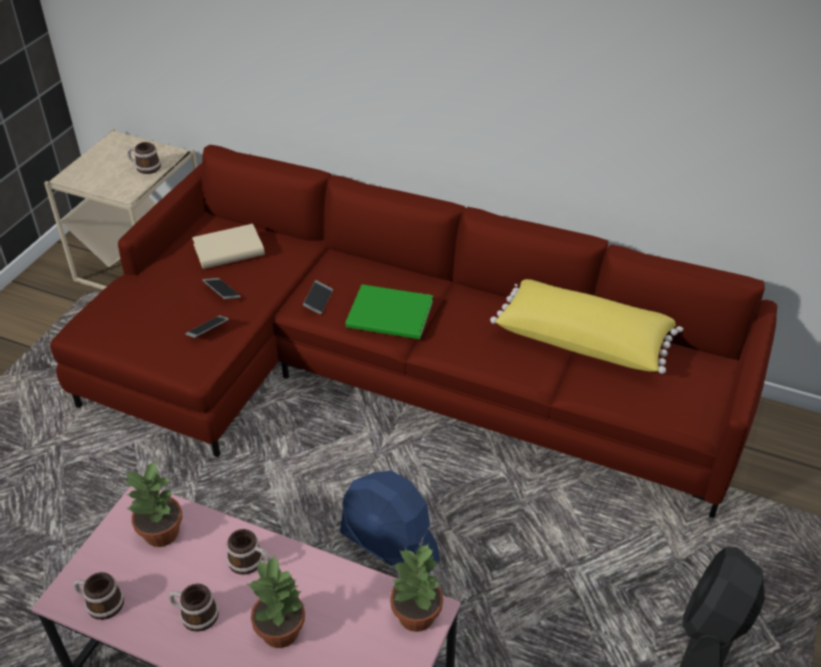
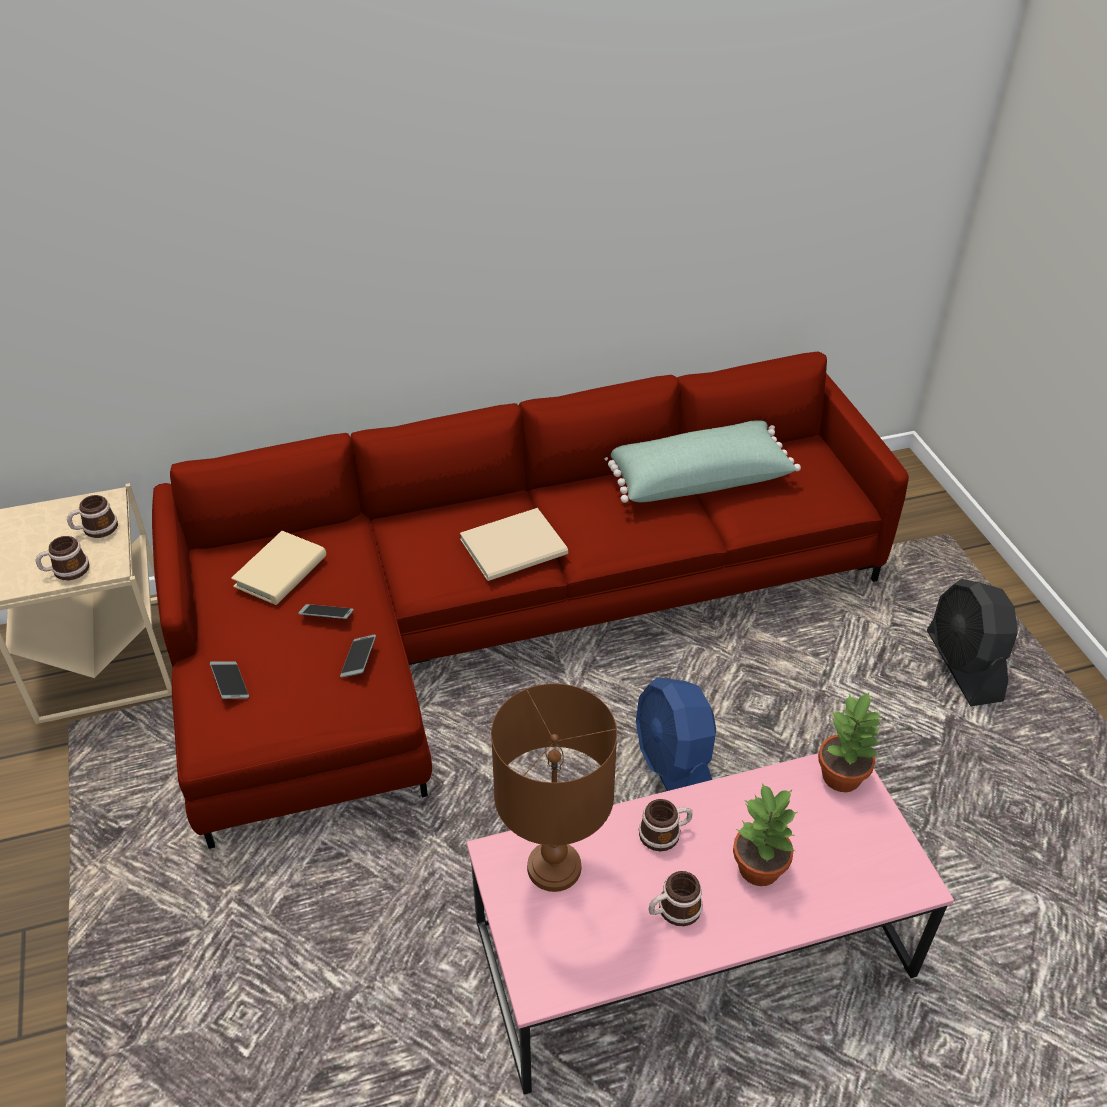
camera: 40 degrees left, 0 degrees up
mug [73,572,124,620] -> mug moved to [35,536,90,580]
potted plant [124,460,182,547] -> brown table lamp [491,684,617,892]
phone [303,280,333,314] -> phone moved to [210,661,249,699]
blue fan [340,471,440,573] -> blue fan turned 75 degrees clockwise [636,677,716,791]
green book [345,284,433,339] -> beige book [460,508,568,581]
yellow pillow [490,279,683,374] -> green pillow [605,421,801,503]

